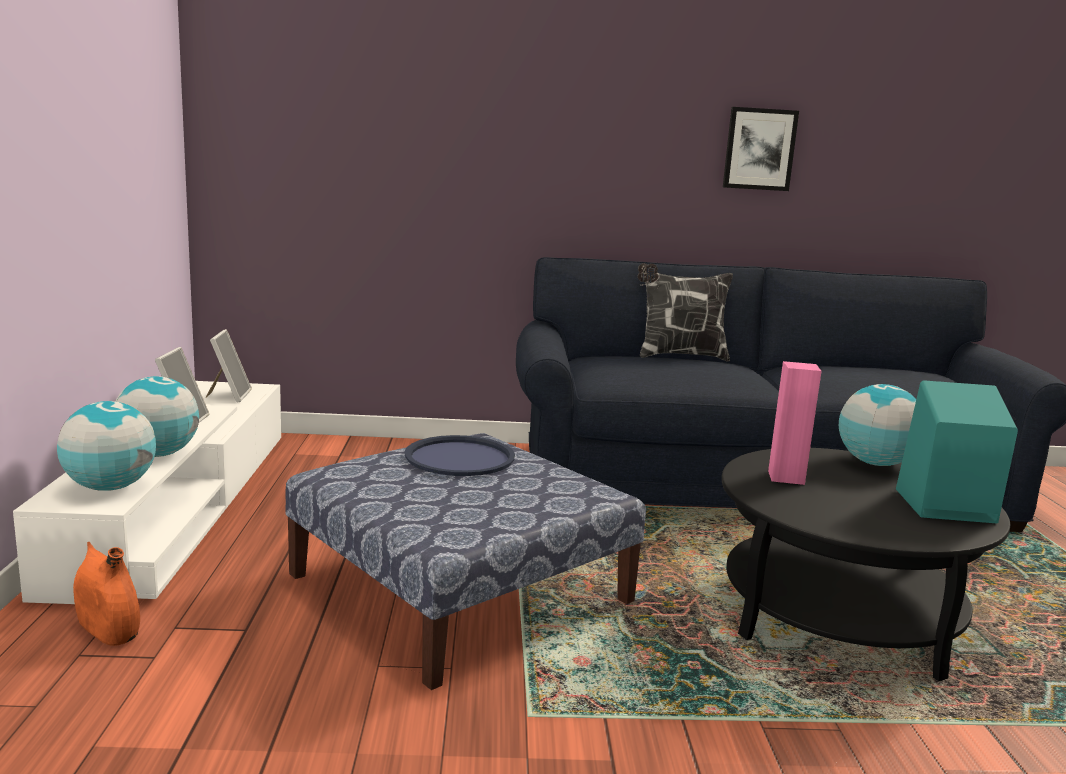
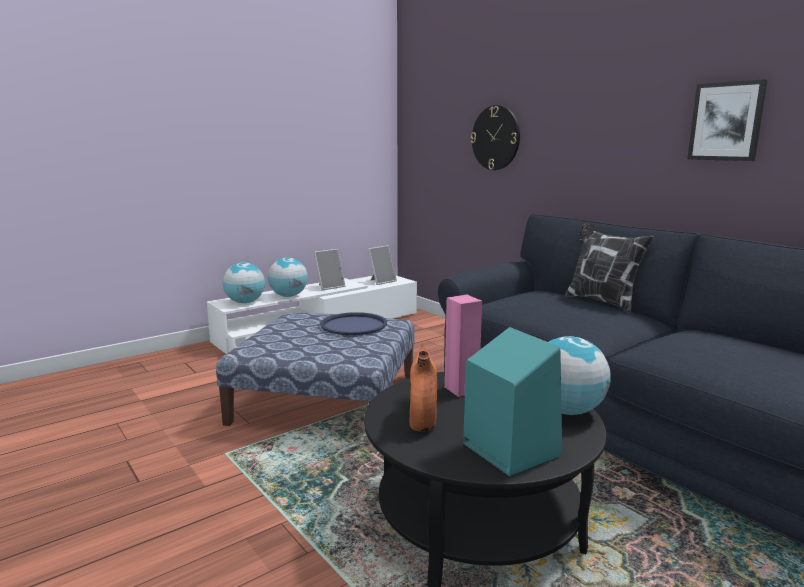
camera: 55 degrees right, 0 degrees up
orange vase [73,542,140,646] -> orange vase moved to [410,344,437,432]
none -> wall clock [471,105,520,170]

